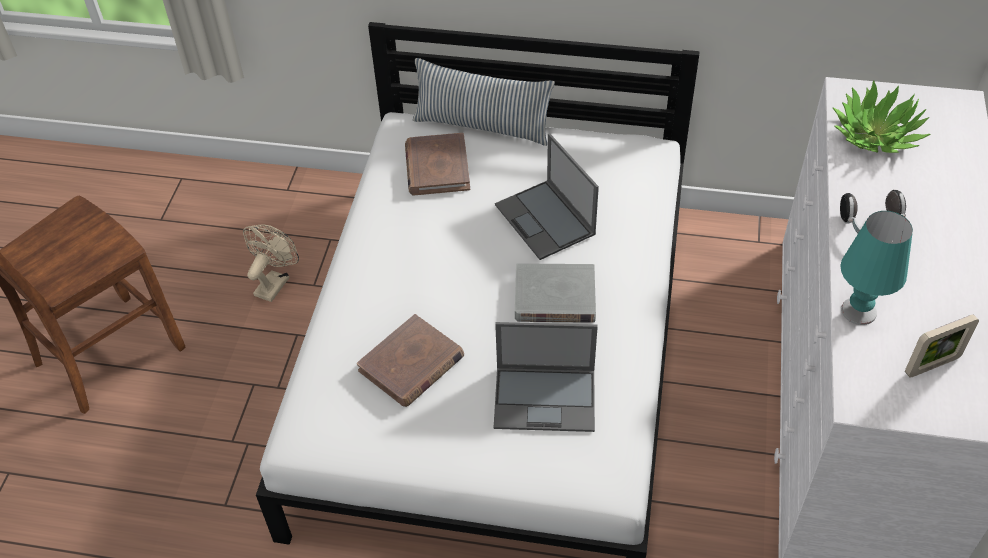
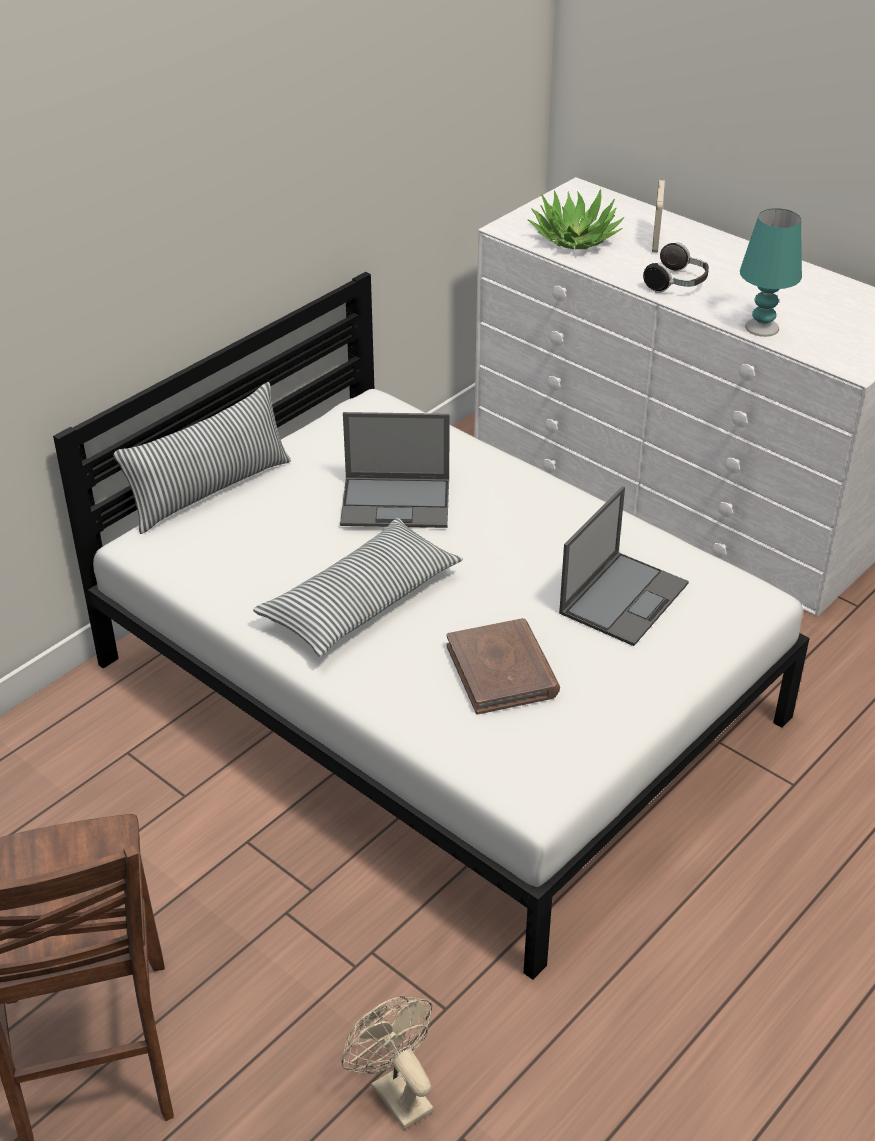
camera: 60 degrees left, 10 degrees down
beige fan [243,224,299,302] -> beige fan moved to [342,996,434,1130]
brown book [405,133,470,196] -> none
grey book [515,263,596,323] -> none
picture frame [905,314,979,378] -> picture frame moved to [652,180,665,253]
none -> pillow [253,518,463,657]

